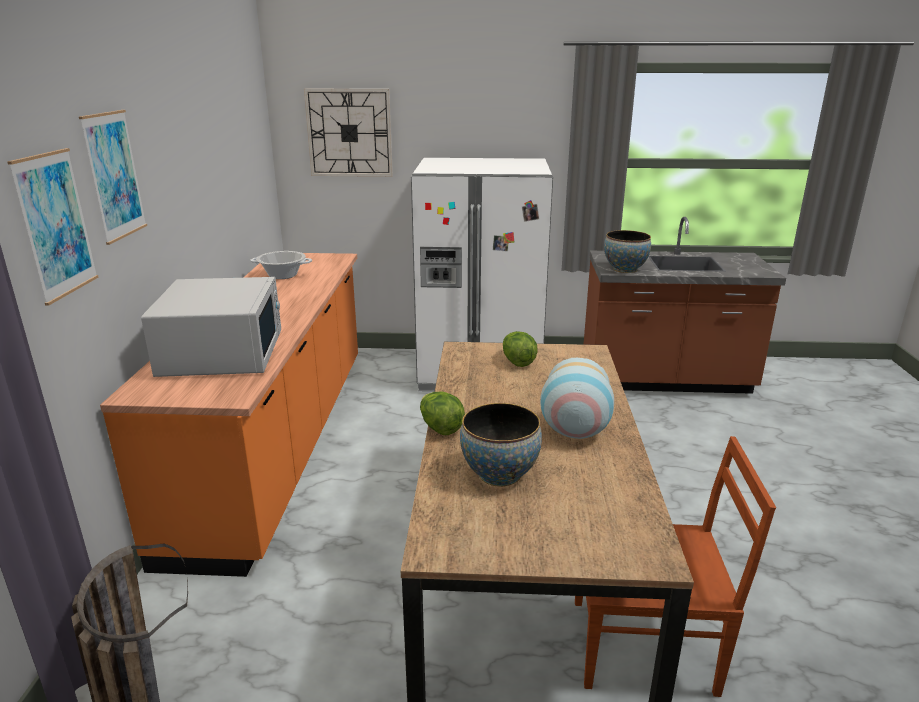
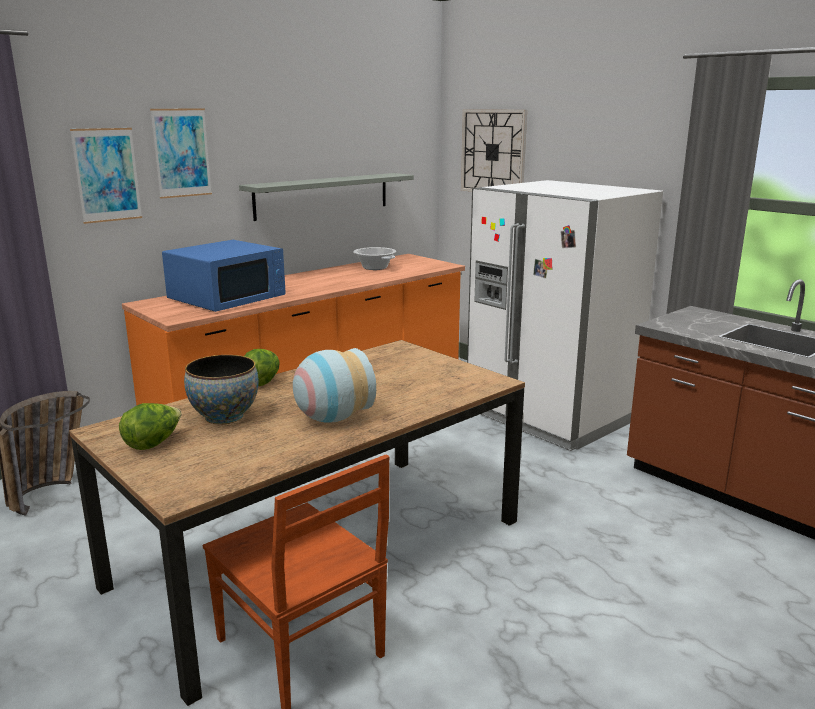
camera: 45 degrees right, 5 degrees down
white microwave [141,277,281,377] -> blue microwave [162,240,286,312]
lettuce [503,331,538,367] -> lettuce moved to [119,403,182,450]
bowl [604,230,651,273] -> none
none -> grey shelf [239,173,414,221]

